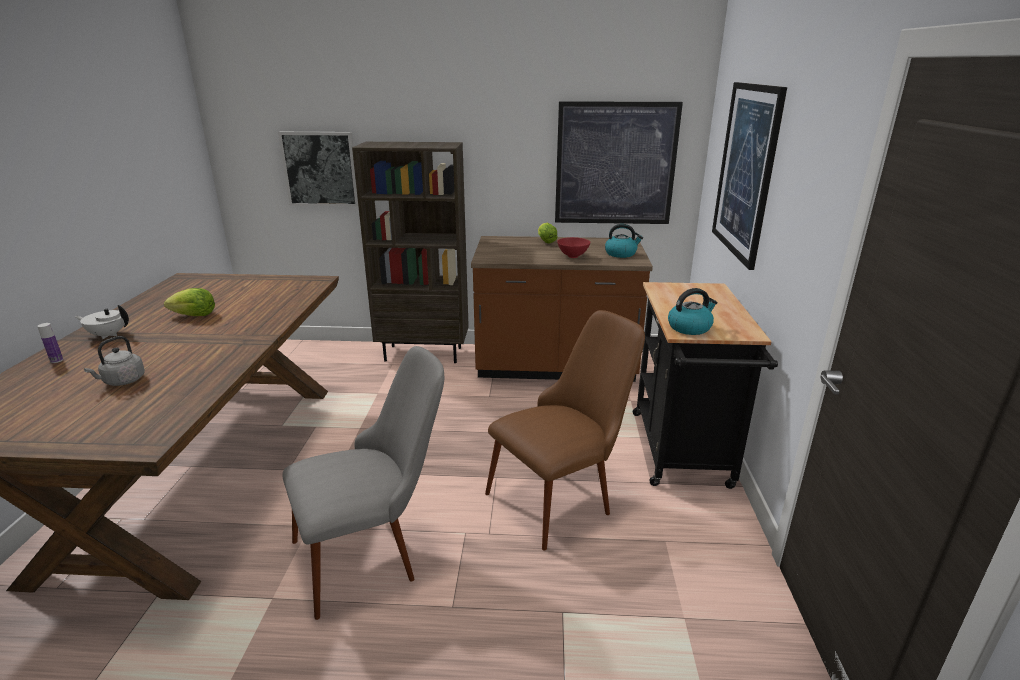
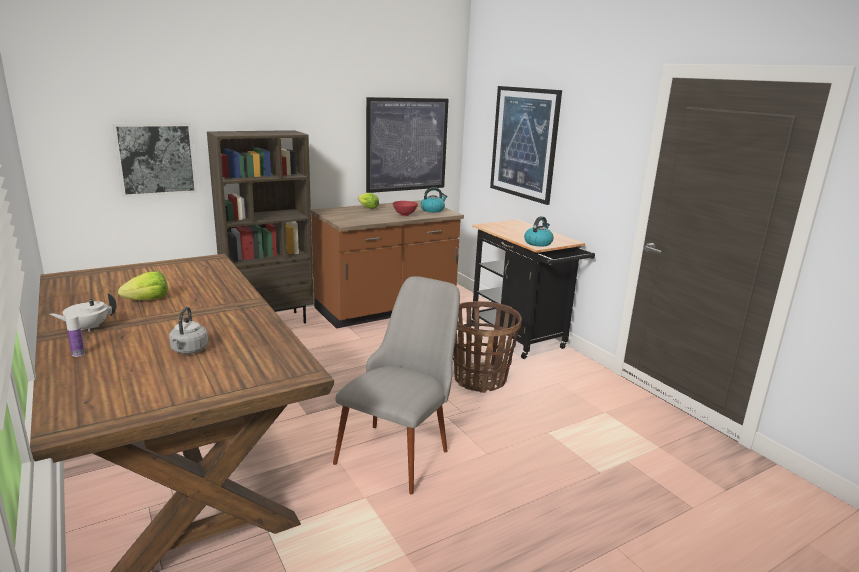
camera: 35 degrees left, 5 degrees down
brown chair [485,310,645,551] -> basket [453,301,522,393]

